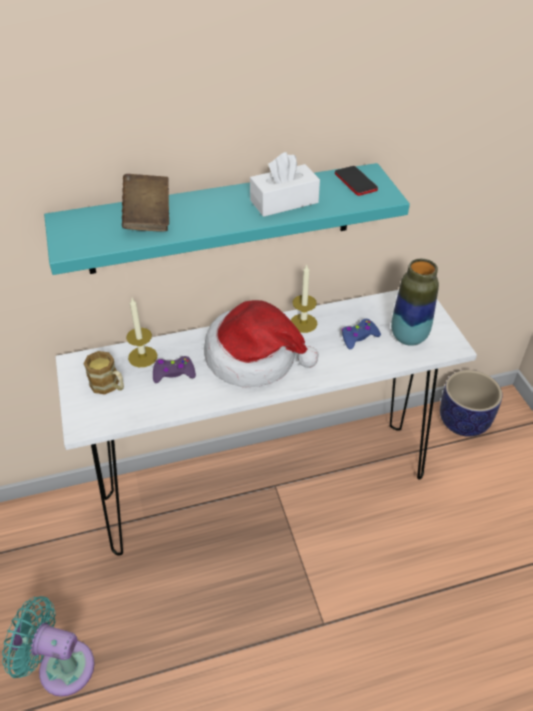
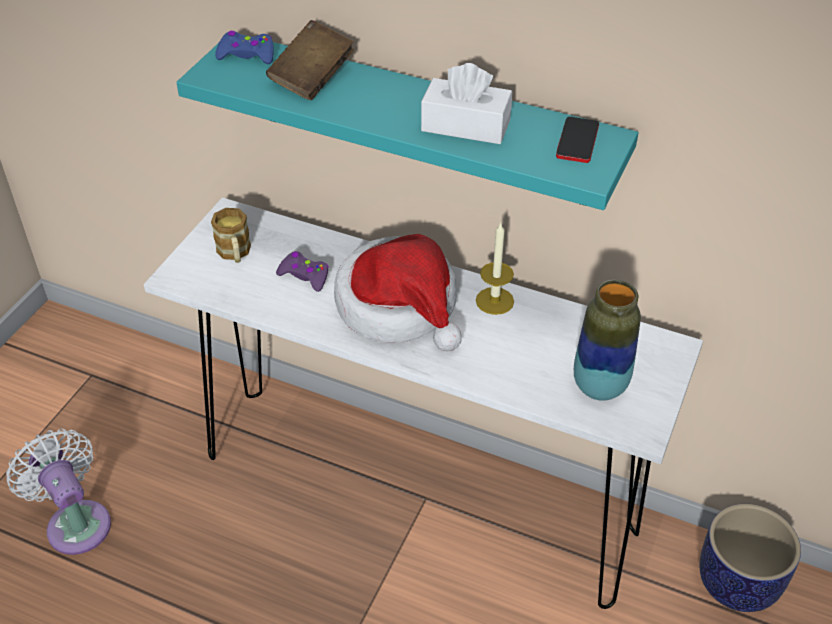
camera: 40 degrees right, 0 degrees up
turquoise fan [2,596,95,697] -> white fan [6,429,111,555]
candle [126,298,157,367] -> none
blue game controller [342,319,381,349] -> blue game controller moved to [215,31,274,64]

